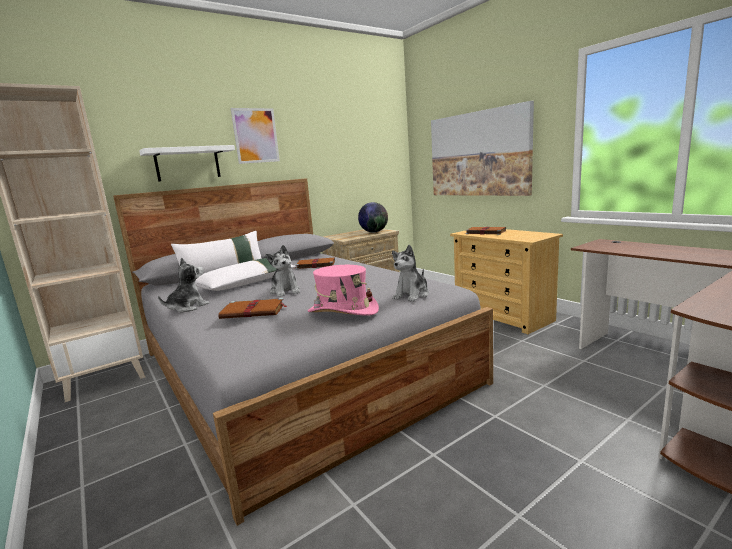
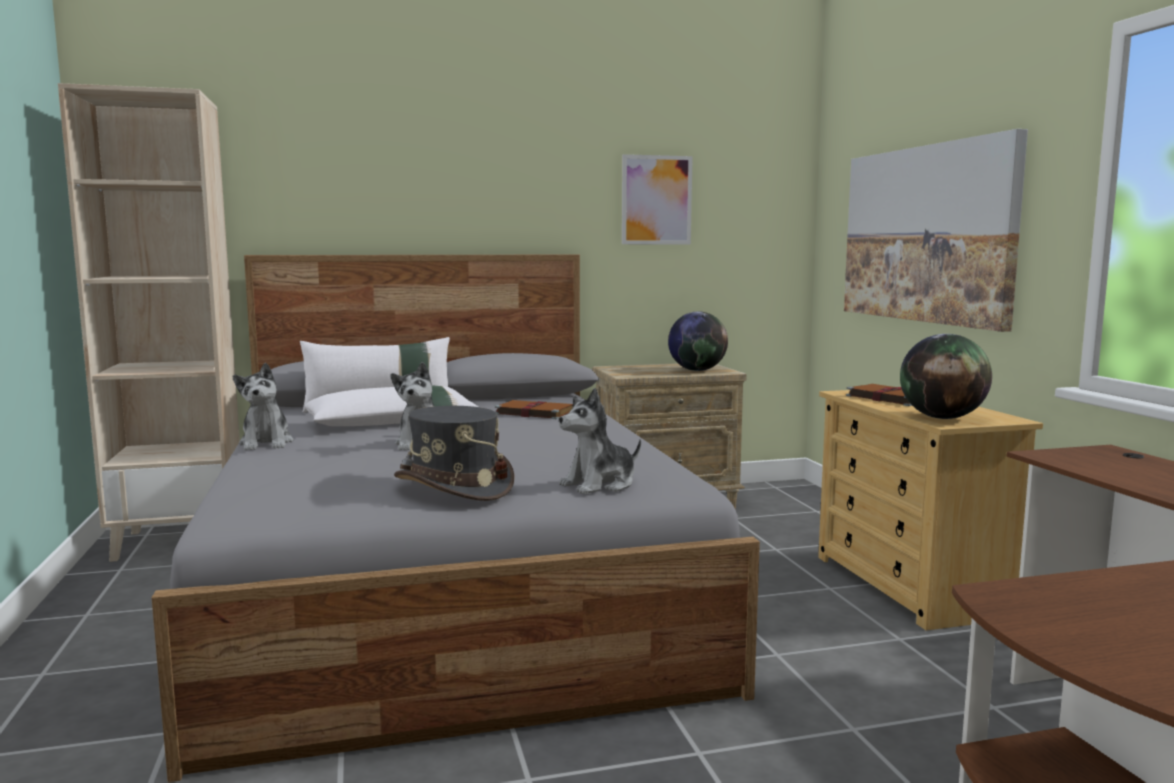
camera: 20 degrees right, 5 degrees down
white shelf [139,145,235,182] -> none
plush toy [158,257,209,313] -> plush toy turned 105 degrees clockwise [233,363,294,450]
brown book [218,298,287,319] -> none
picture [231,108,280,164] -> picture moved to [622,154,693,244]
pink hat [308,265,379,316] -> grey hat [394,406,515,501]
none -> globe [900,334,992,419]

